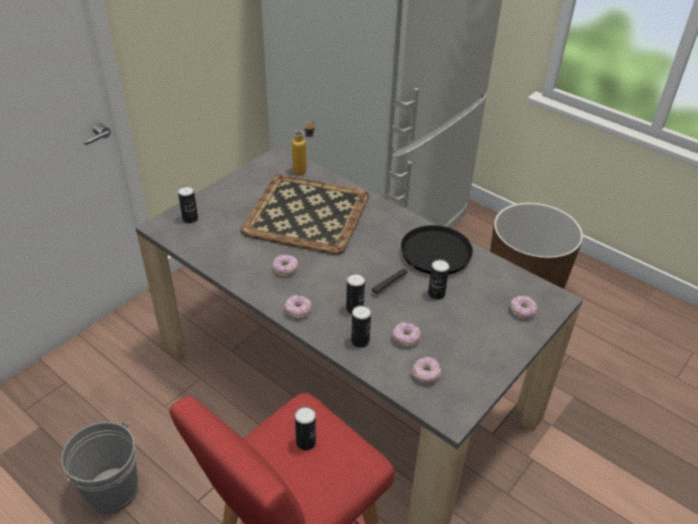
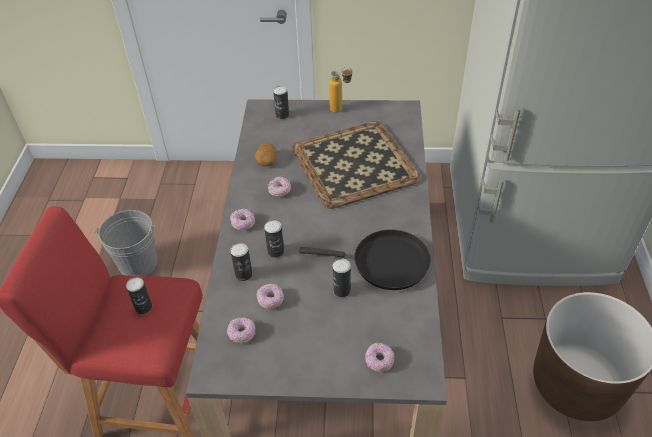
camera: 55 degrees right, 5 degrees up
bottle [292,120,315,175] -> bottle moved to [329,67,353,113]
none -> potato [255,143,277,166]

